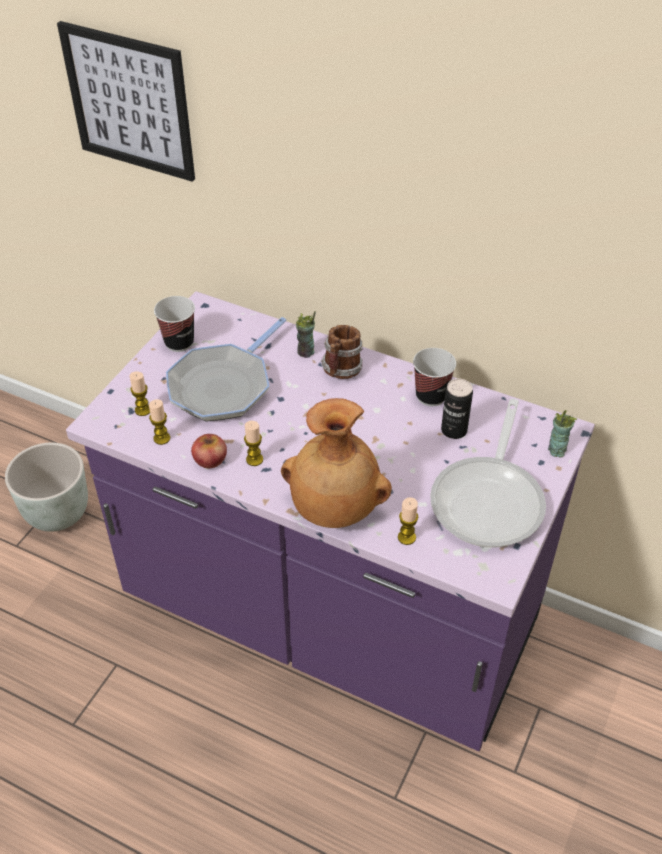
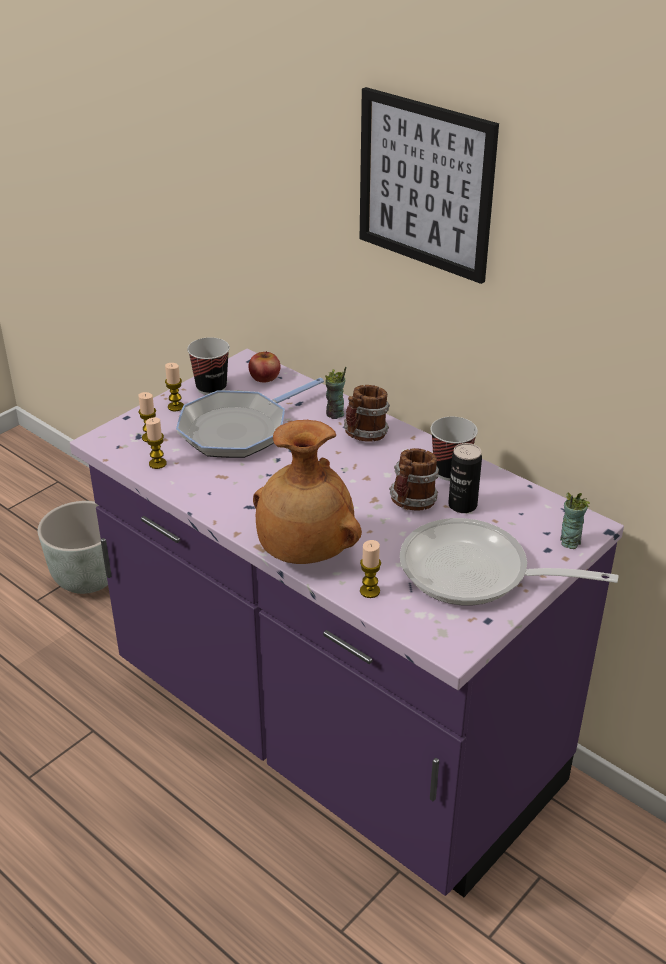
camera: 15 degrees right, 10 degrees down
picture [57,21,195,182] -> picture moved to [360,87,499,284]
apple [191,434,227,468] -> apple moved to [248,351,280,382]
candle [244,421,263,466] -> candle moved to [165,363,184,411]
frying pan [430,399,546,548] -> frying pan turned 75 degrees clockwise [400,518,619,605]
none -> mug [389,448,439,511]

